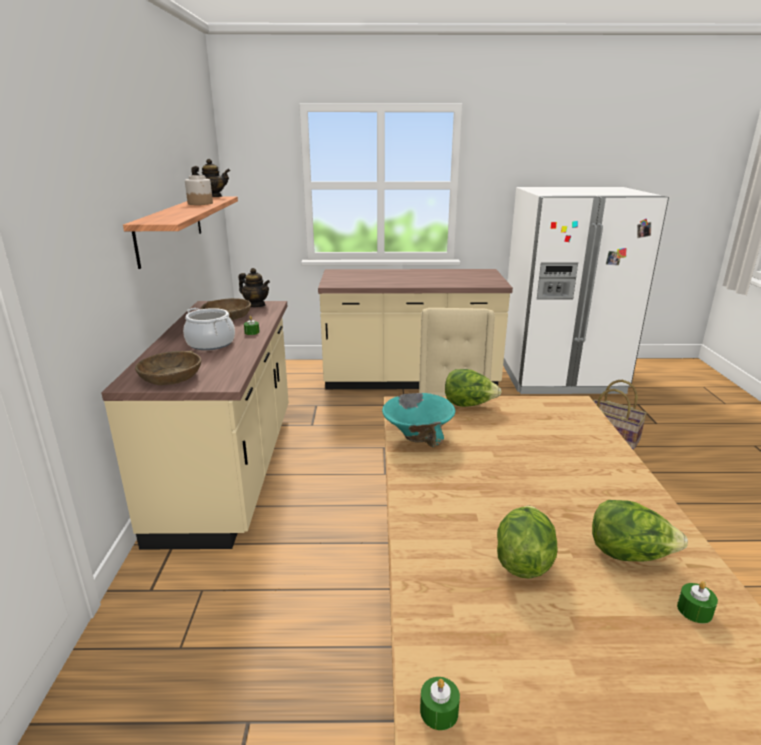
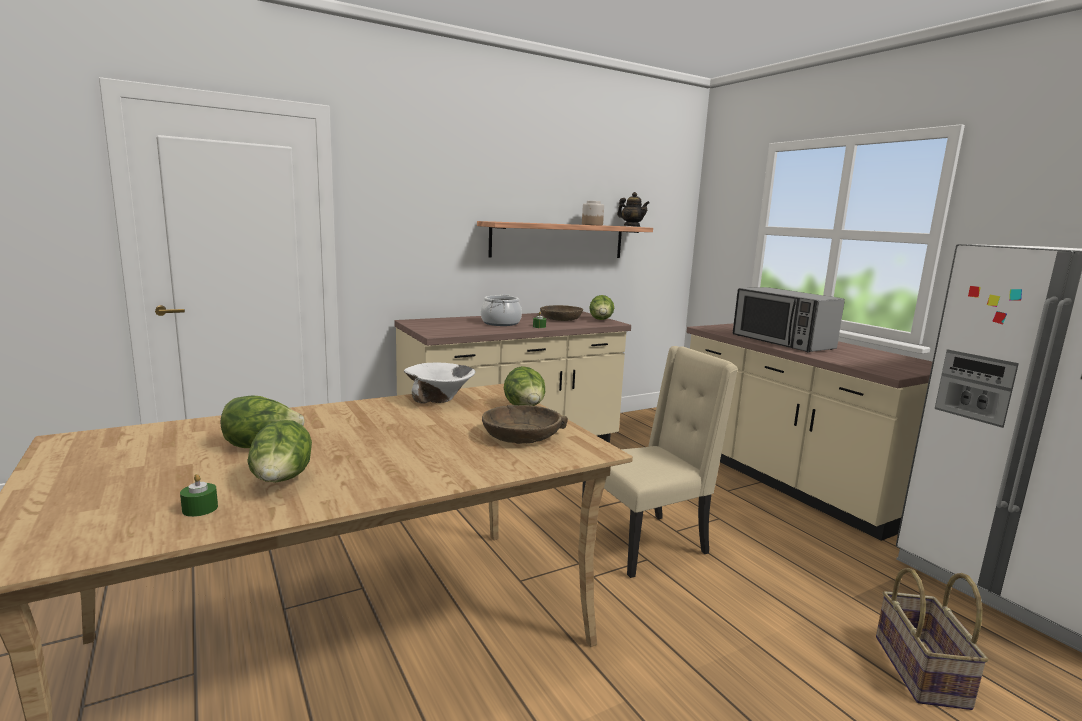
camera: 60 degrees right, 10 degrees down
brown bowl [135,351,201,385] -> brown bowl moved to [482,405,568,444]
teapot [239,268,270,307] -> lettuce [589,295,614,320]
turquoise bowl [382,393,455,447] -> white bowl [404,363,475,403]
green candle [420,677,460,730] -> none
none -> microwave [733,287,845,352]

